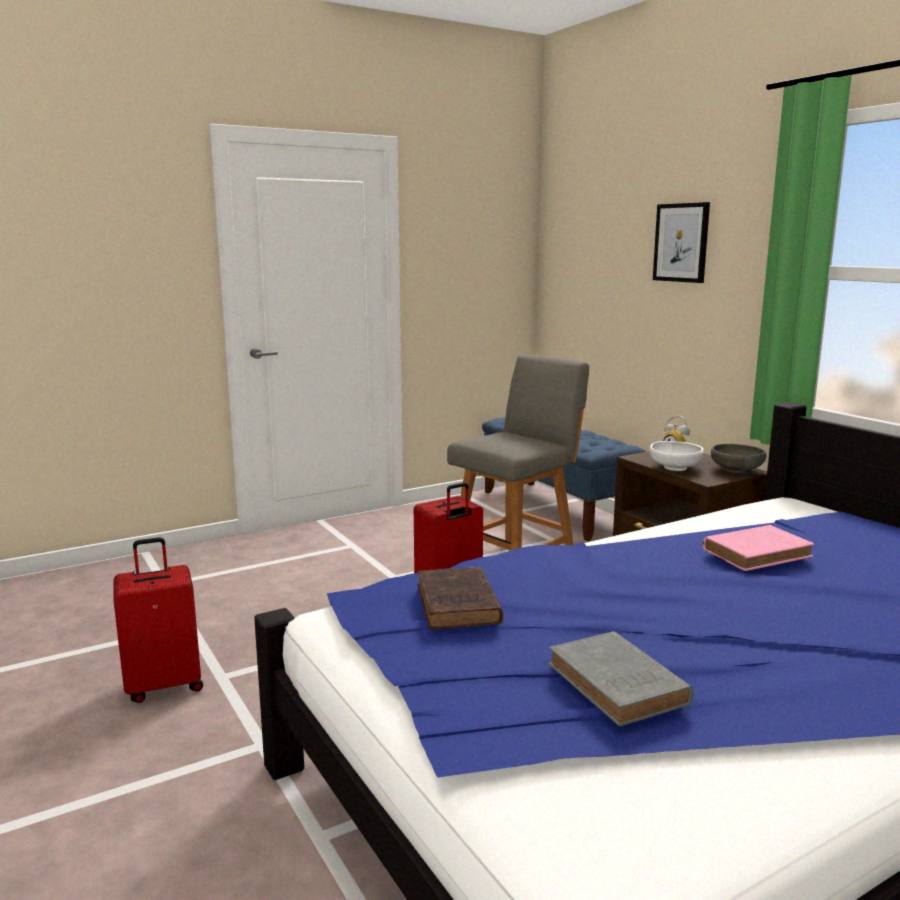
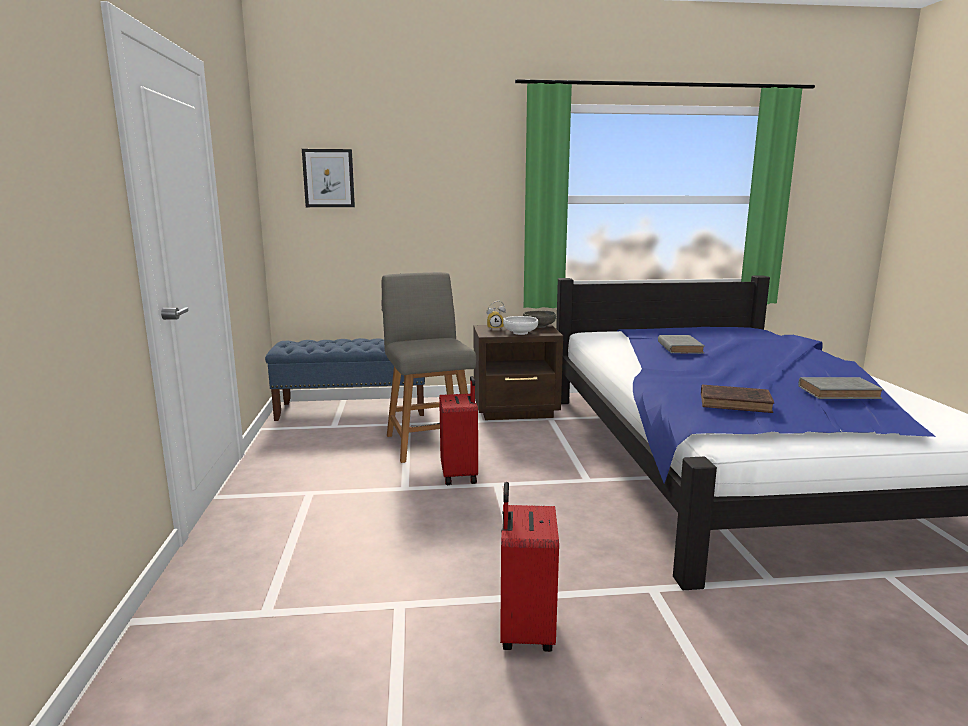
camera: 65 degrees left, 0 degrees up
picture [653,202,710,283] -> picture moved to [302,149,355,207]
pink book [703,525,814,571] -> grey book [658,335,704,354]

